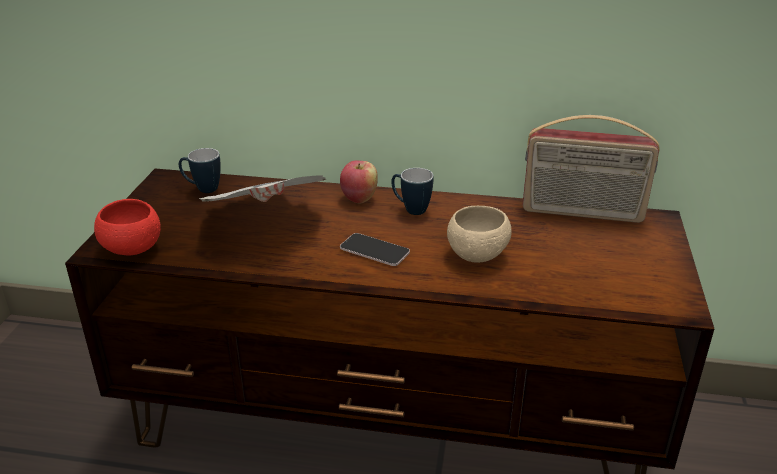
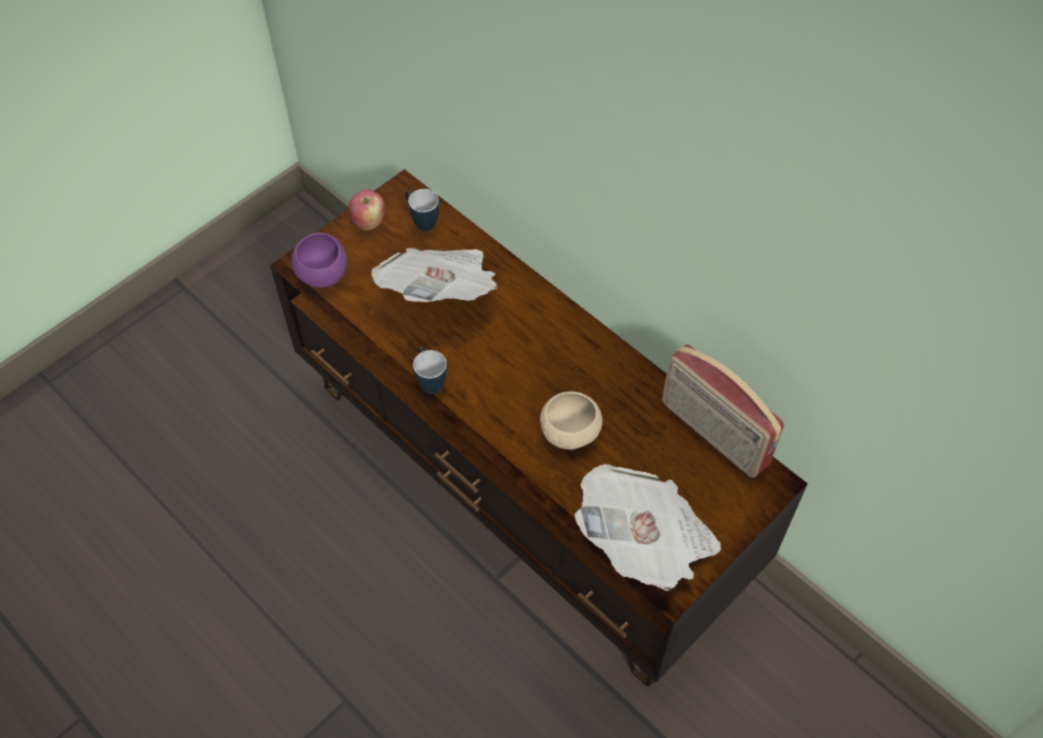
camera: 35 degrees right, 25 degrees up
red bowl [94,199,161,256] -> purple bowl [291,233,347,288]
apple [340,160,378,204] -> apple moved to [348,189,385,230]
phone [340,233,410,266] -> none
mug [391,168,433,215] -> mug moved to [413,347,447,394]
none -> newspaper [574,464,721,591]

